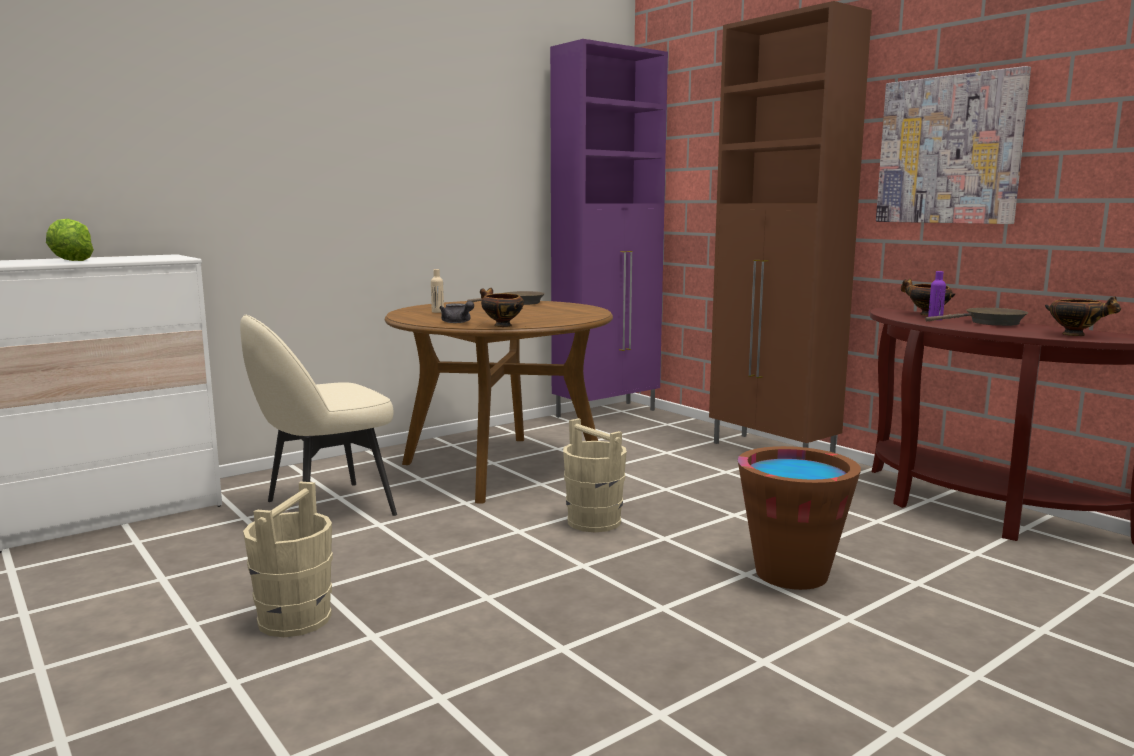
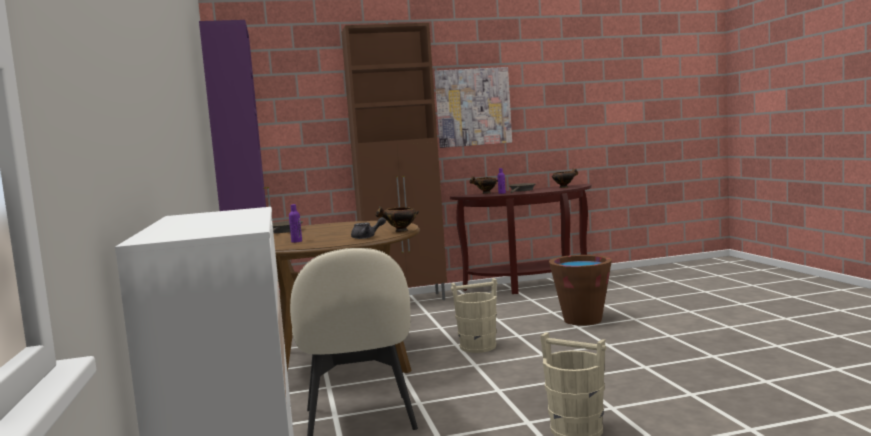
camera: 65 degrees left, 5 degrees down
lettuce [46,219,94,261] -> none
beige bottle [431,269,444,313] -> purple bottle [289,204,302,243]

